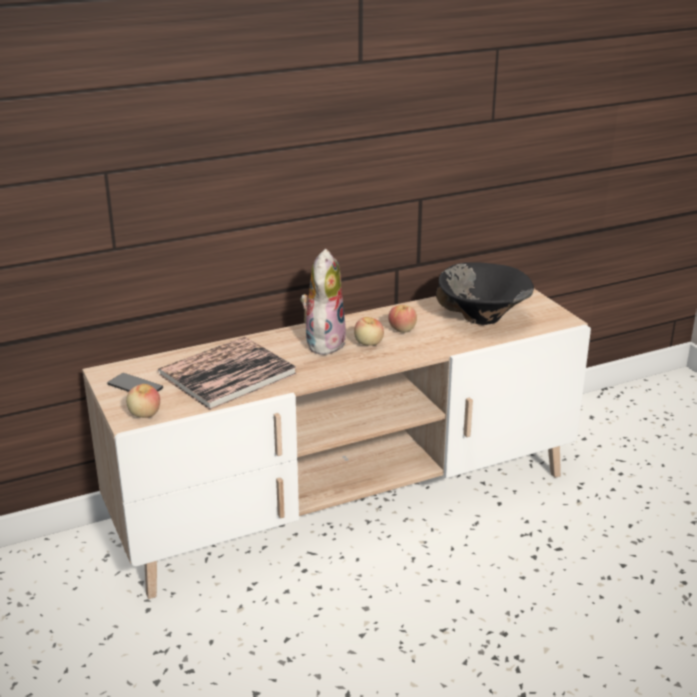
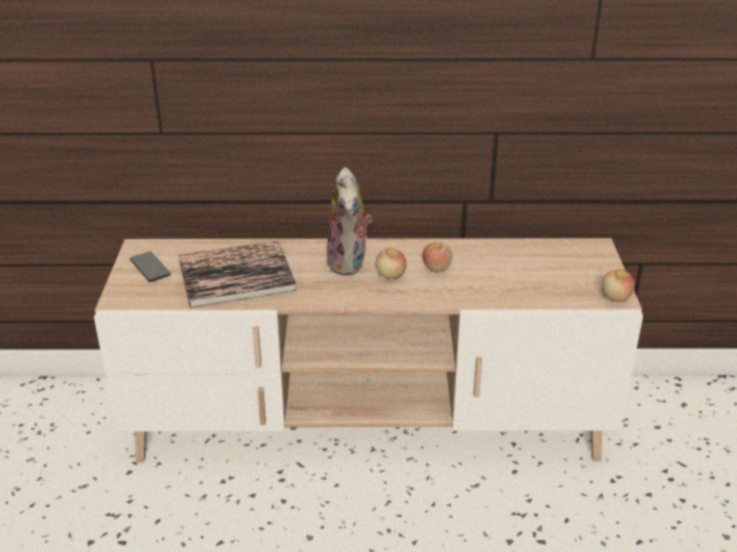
camera: 25 degrees right, 5 degrees up
apple [126,384,160,418] -> apple moved to [602,269,635,302]
plush toy [300,249,346,356] -> plush toy turned 135 degrees clockwise [326,167,373,275]
black bowl [436,262,534,325] -> none

